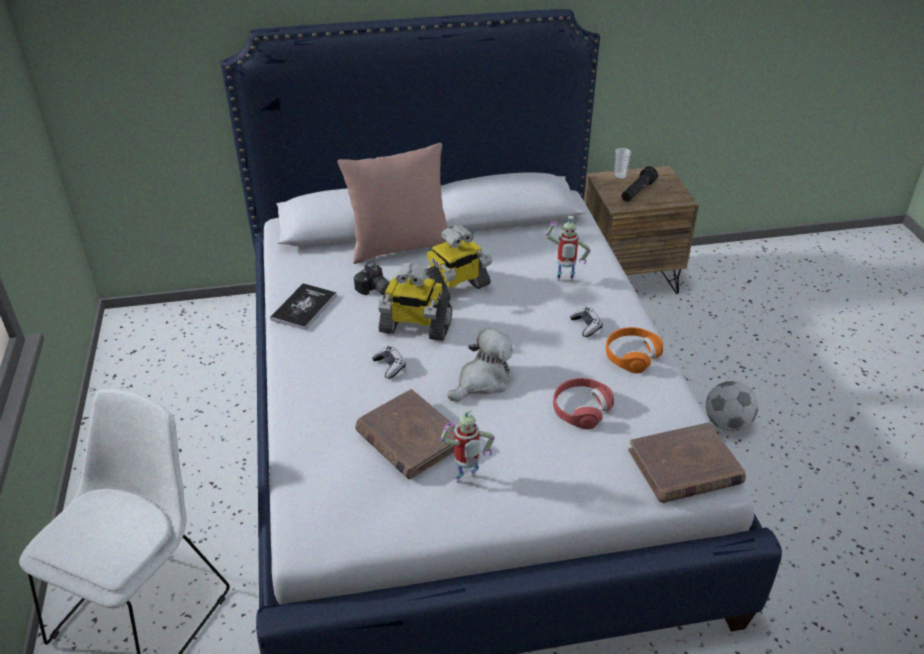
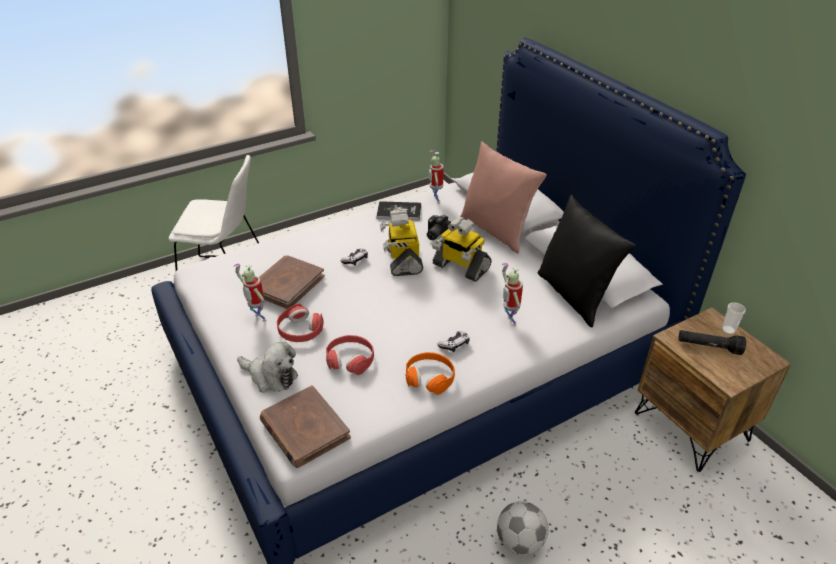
camera: 70 degrees right, 0 degrees up
plush toy [448,328,513,401] -> plush toy moved to [237,342,298,393]
none -> red headphones [277,304,324,342]
none -> toy robot [429,150,444,204]
none -> black pillow [538,195,635,328]

